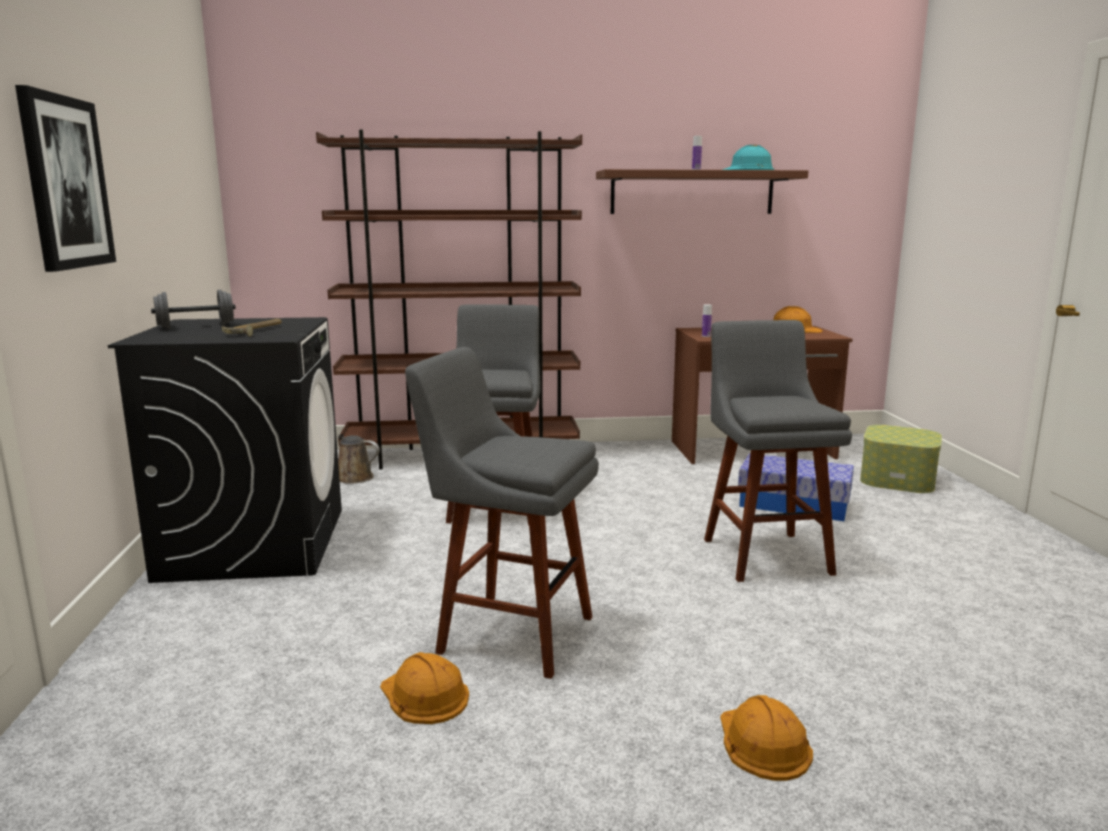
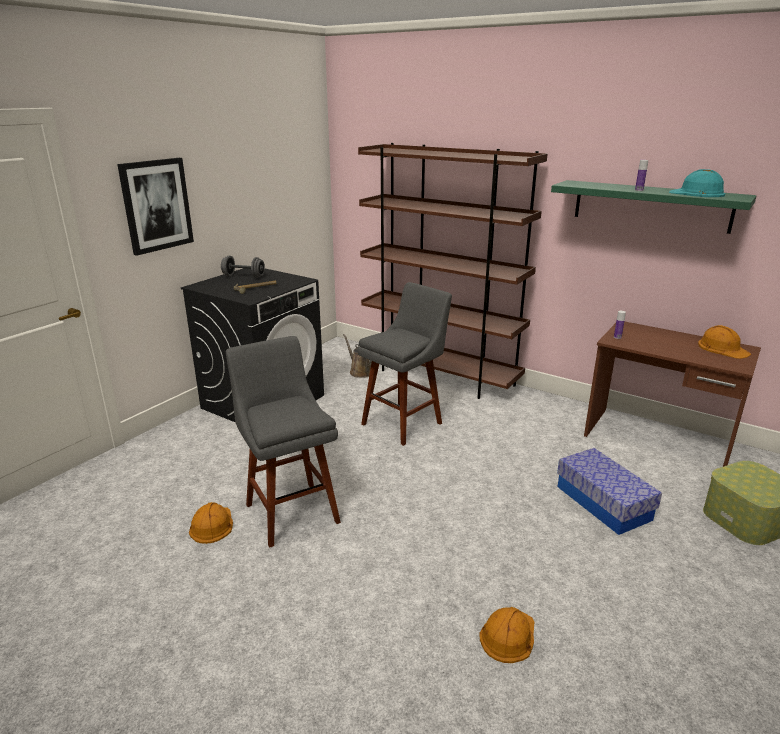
camera: 40 degrees right, 10 degrees up
brown shelf [596,169,808,214] -> green shelf [551,180,757,234]
grey stool [704,320,852,582] -> none
orange hard hat [720,695,813,781] -> orange hard hat moved to [479,607,534,663]

